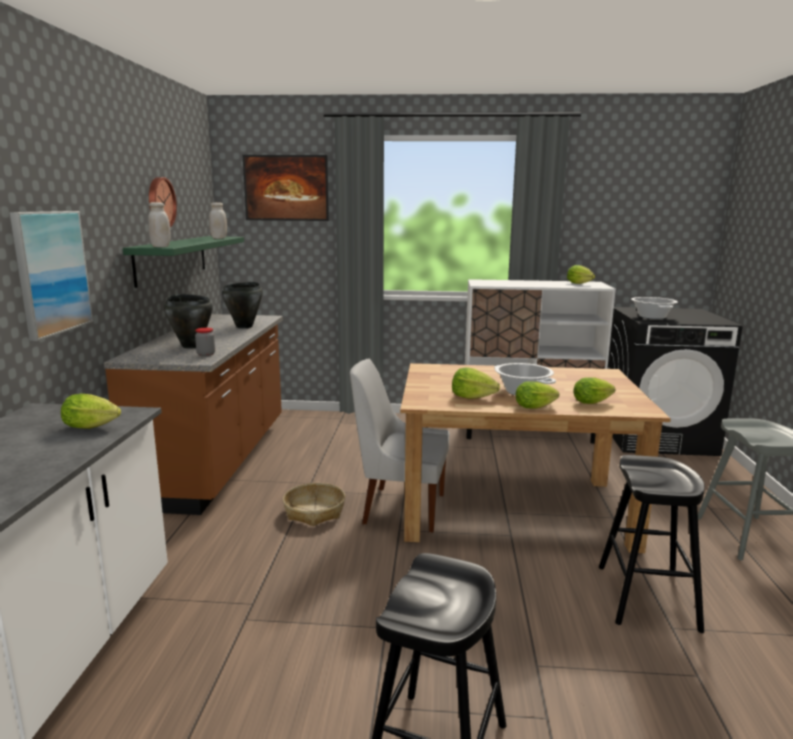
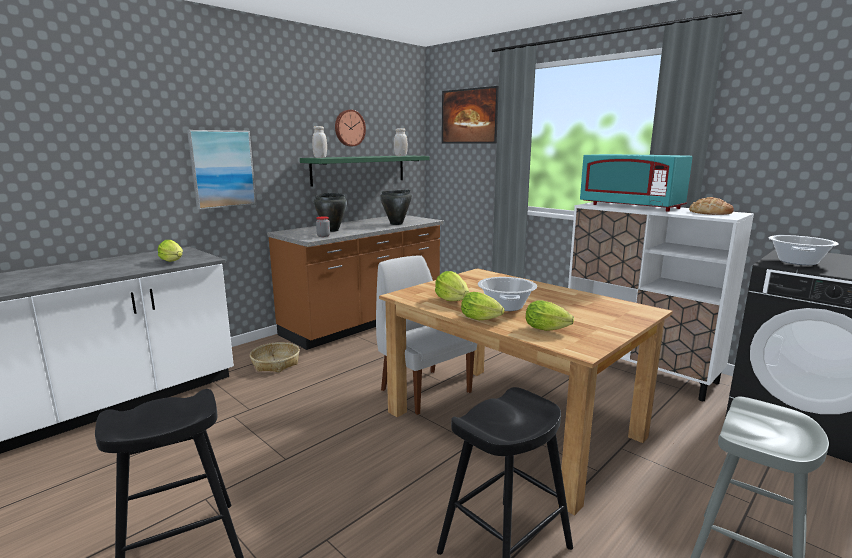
camera: 40 degrees right, 0 degrees up
basket [283,483,345,526] -> basket moved to [250,342,300,372]
lettuce [567,265,595,284] -> bread [689,197,734,215]
none -> turquoise microwave [580,154,693,212]

